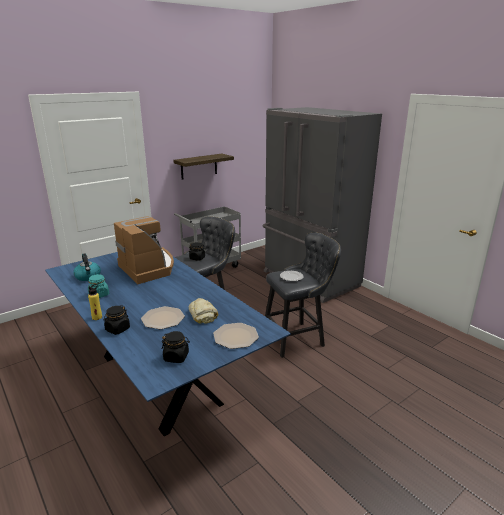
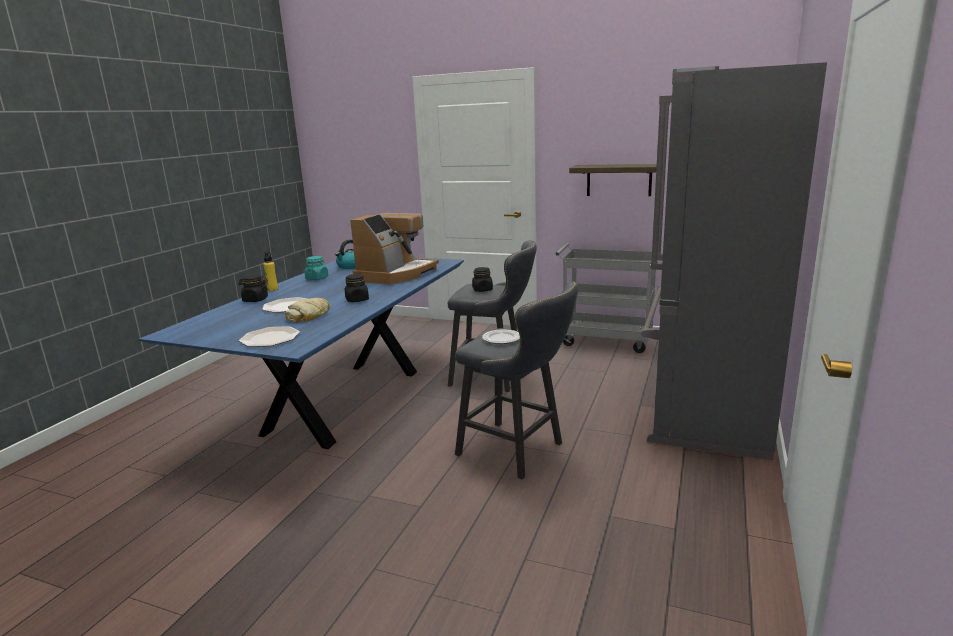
camera: 60 degrees right, 5 degrees down
black jar [162,331,190,363] -> black jar moved to [345,274,369,302]

